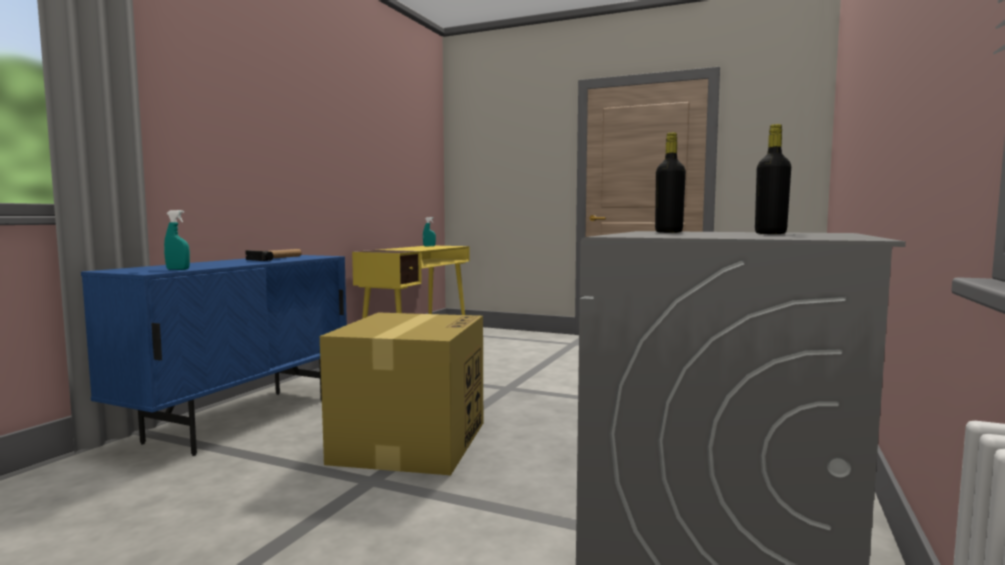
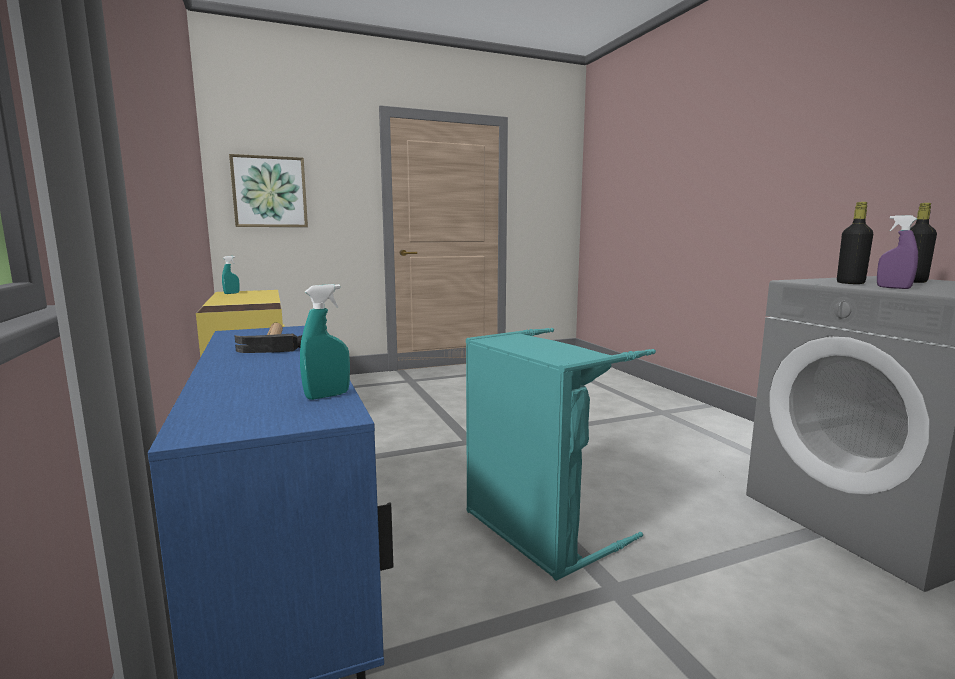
camera: 45 degrees left, 5 degrees up
cardboard box [320,313,483,475] -> turquoise laundry basket [466,328,656,581]
none -> picture [229,154,308,227]
none -> purple spray bottle [877,215,918,289]

